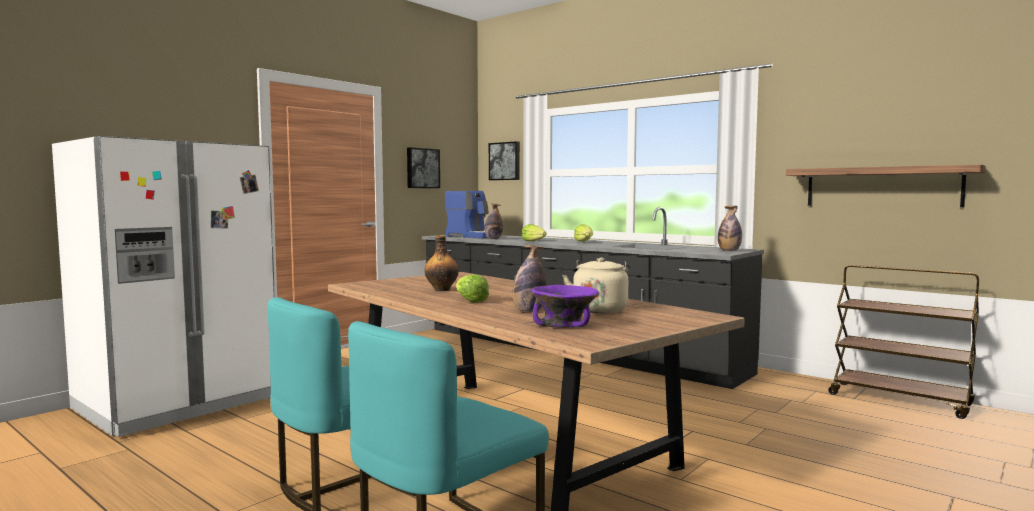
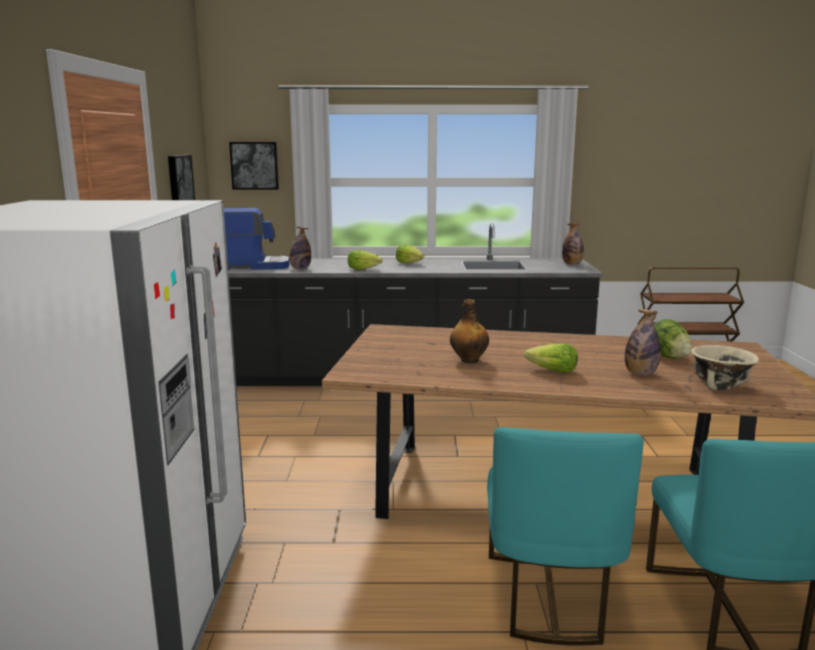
camera: 40 degrees left, 10 degrees up
purple bowl [531,285,599,328] -> beige bowl [691,345,759,391]
beige kettle [562,257,631,313] -> lettuce [654,319,692,359]
shelf [786,164,986,207] -> none

